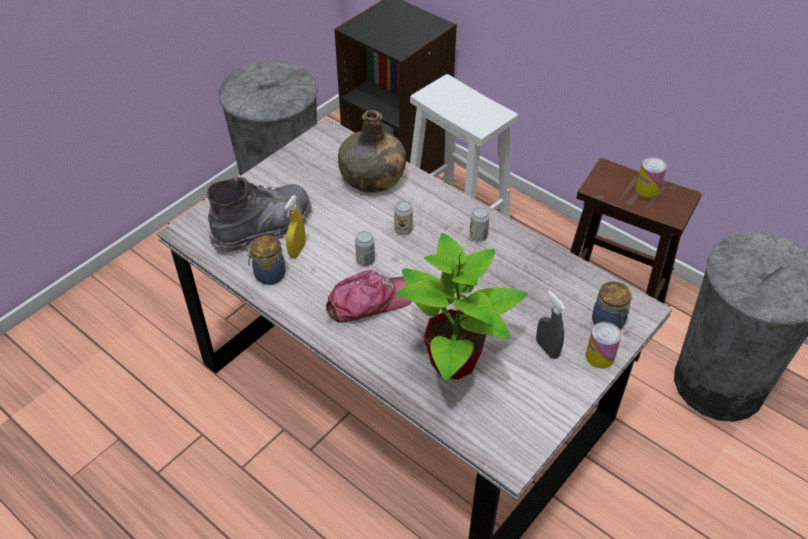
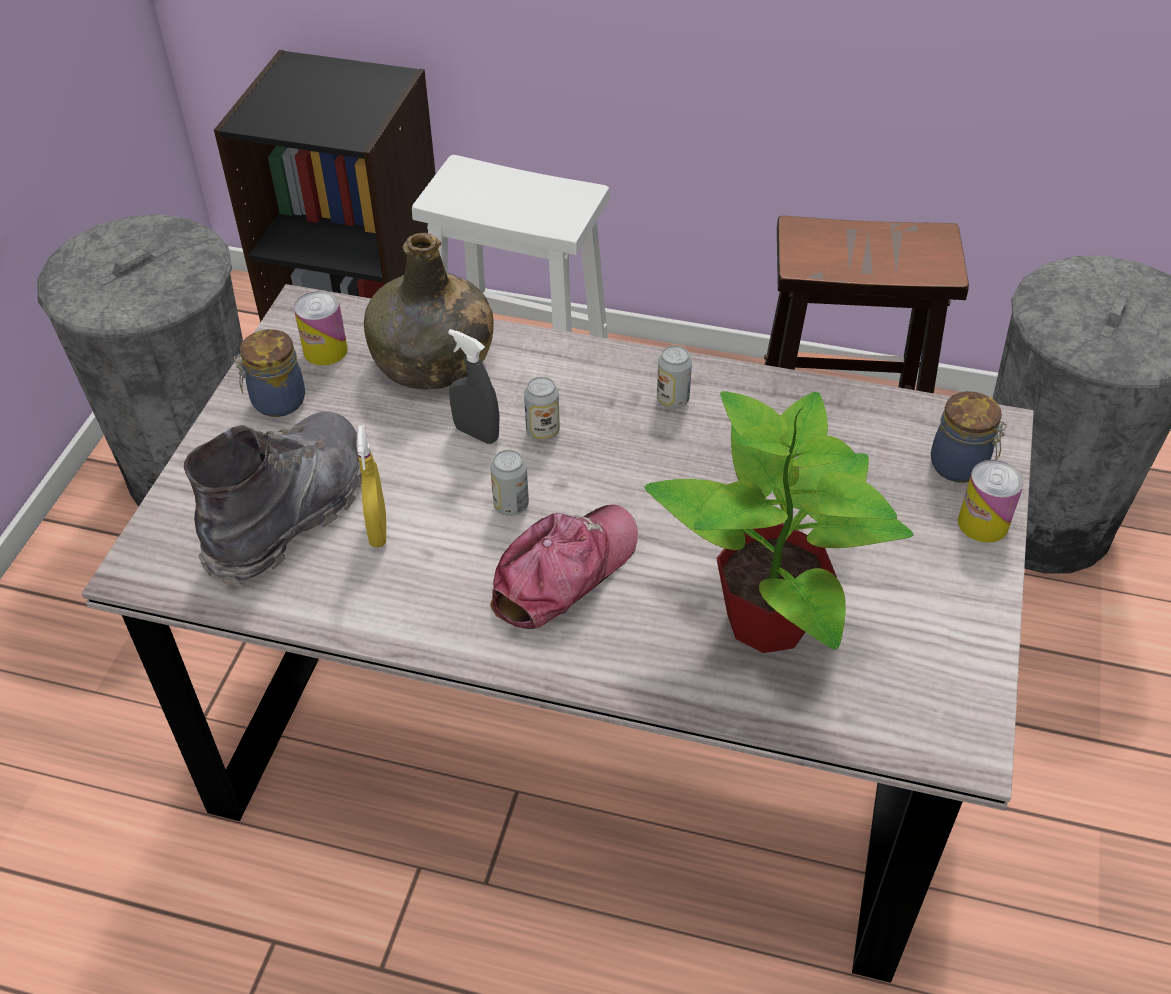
camera: 25 degrees left, 0 degrees up
jar [247,235,286,285] -> jar moved to [234,329,305,417]
grey spray bottle [536,290,566,359] -> grey spray bottle moved to [448,329,500,444]
can [635,157,667,197] -> can moved to [294,291,348,366]

